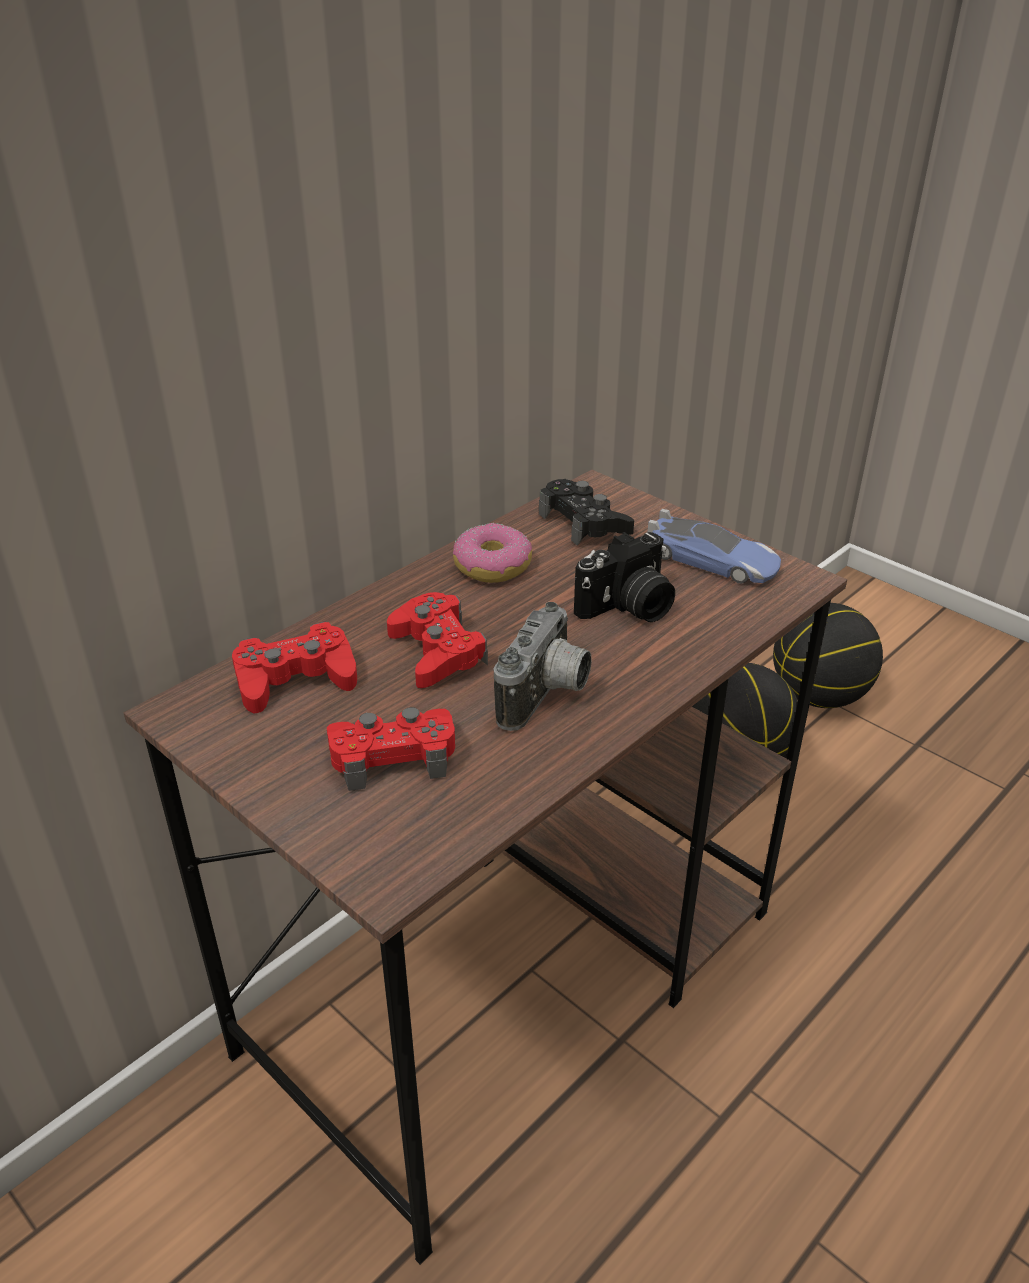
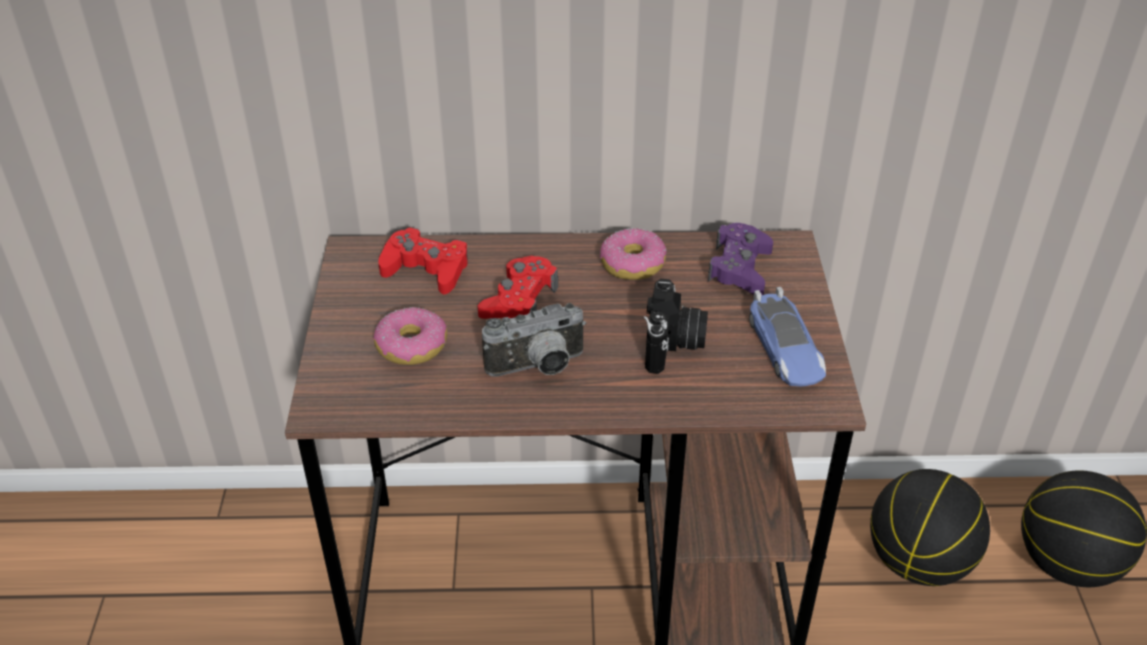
camera: 45 degrees right, 5 degrees up
red game controller [327,707,455,791] -> donut [373,307,447,365]
black game controller [539,479,634,546] -> purple game controller [708,223,773,295]
camera [574,532,675,622] -> camera turned 90 degrees counterclockwise [644,279,708,374]

